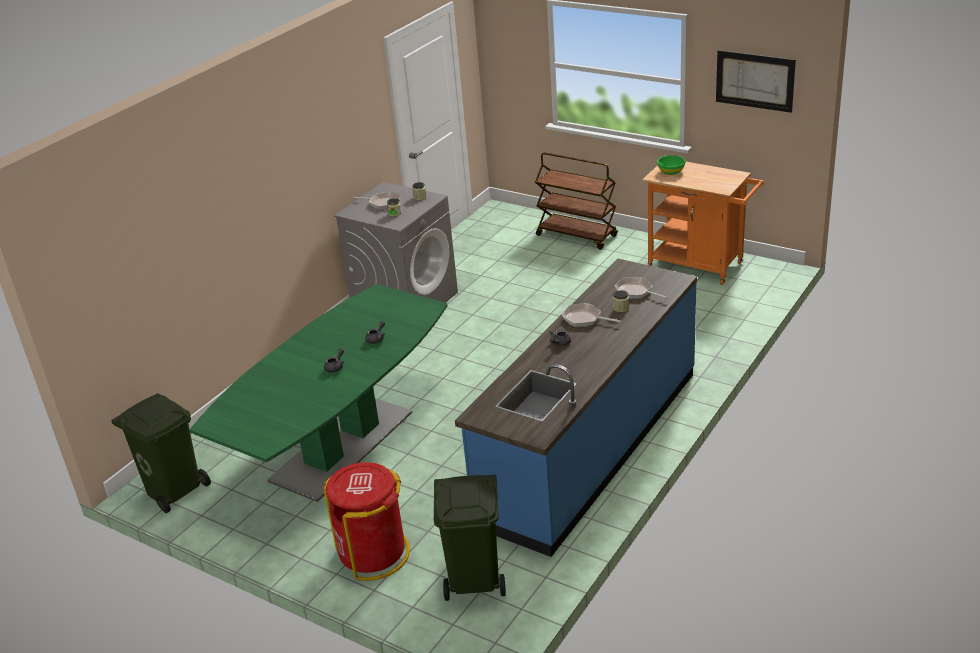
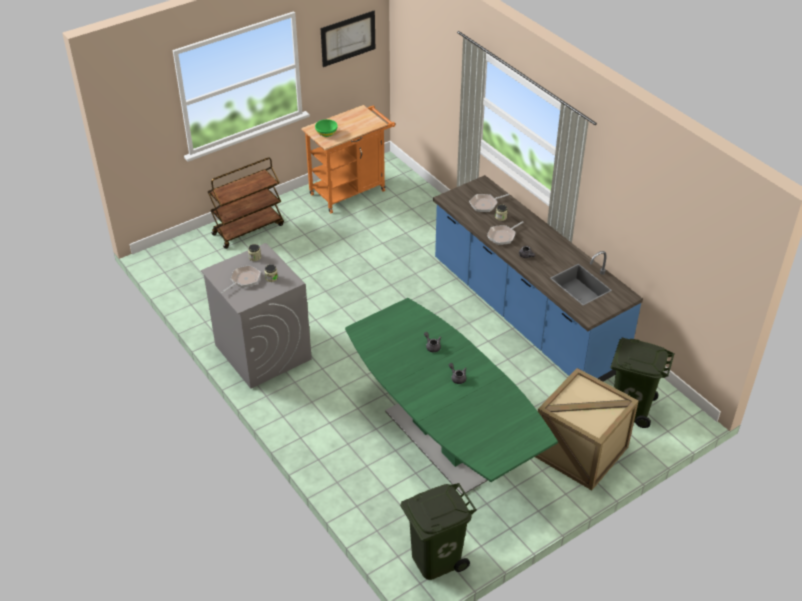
camera: 70 degrees left, 10 degrees up
red trash can [324,462,410,581] -> crate [535,368,639,490]

